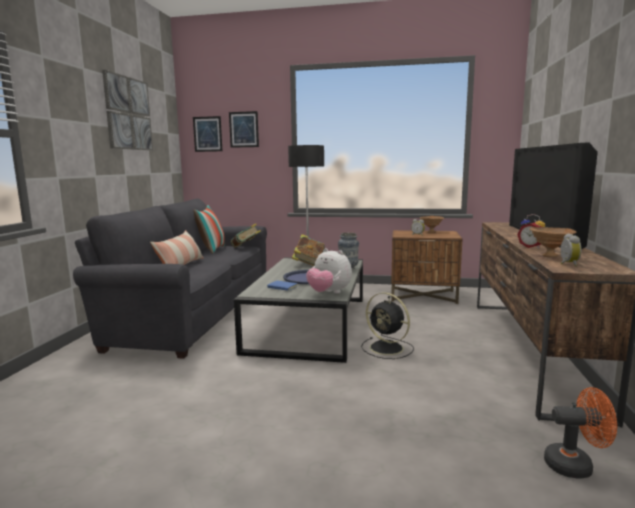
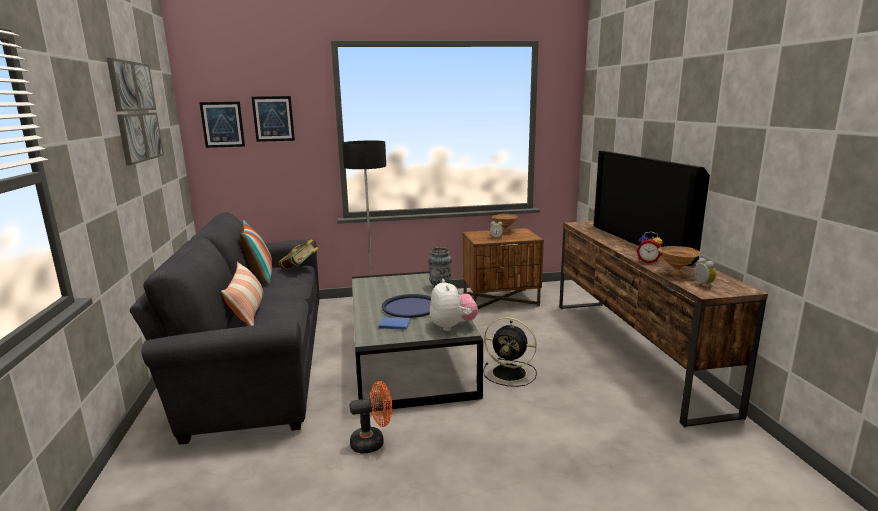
camera: 20 degrees left, 5 degrees up
book [292,234,325,266] -> none
plush toy [306,248,352,293] -> plush toy turned 120 degrees counterclockwise [430,279,478,331]
orange fan [544,387,617,478] -> orange fan moved to [350,381,392,454]

